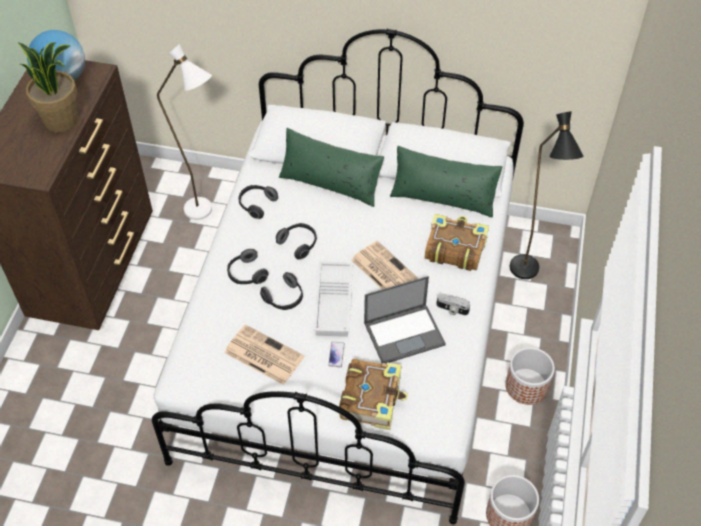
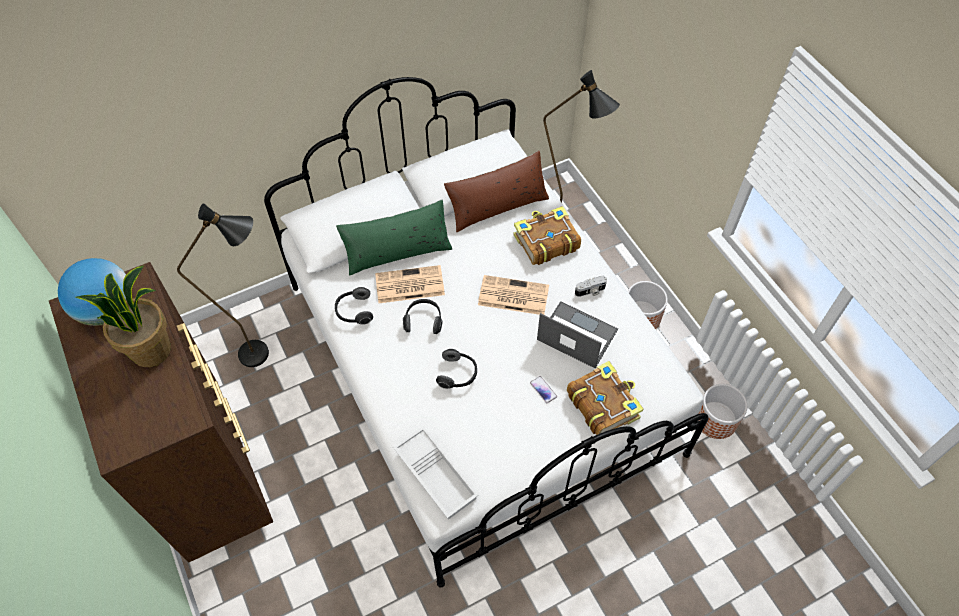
camera: 40 degrees left, 5 degrees up
white floor lamp [157,44,212,220] -> black floor lamp [177,203,269,367]
newspaper [224,324,304,385] -> newspaper moved to [375,265,445,303]
headphones [227,249,269,284] -> none
white tray [314,262,353,337] -> white tray moved to [393,426,479,520]
laptop [364,276,446,364] -> laptop turned 90 degrees counterclockwise [537,301,618,368]
green pillow [390,146,502,218] -> brown pillow [444,151,549,232]

